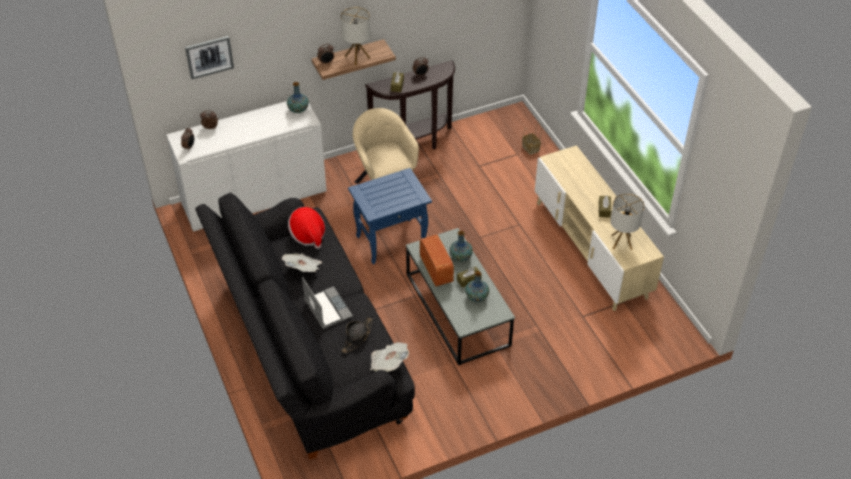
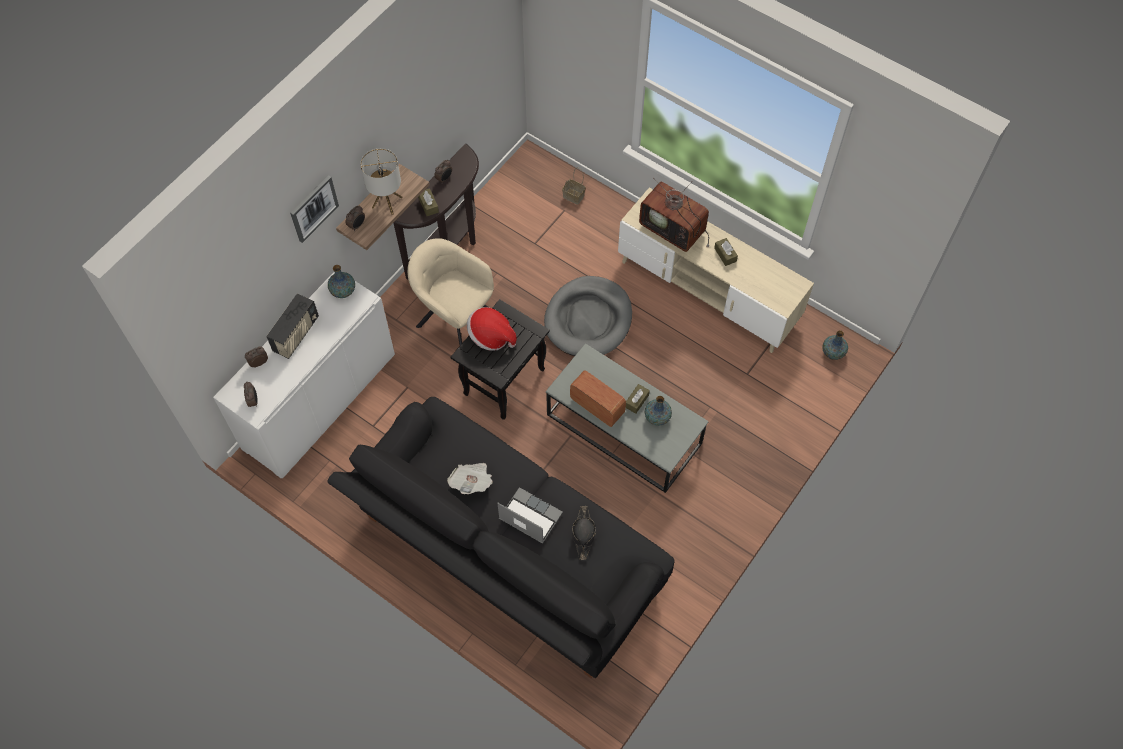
camera: 30 degrees left, 15 degrees up
picture [185,36,234,79] -> picture moved to [290,175,339,243]
hat [288,207,325,249] -> hat moved to [467,307,517,350]
blue side table [348,168,432,264] -> black side table [450,299,550,420]
newspaper [370,342,409,372] -> none
vase [449,231,473,262] -> vase moved to [822,330,848,360]
table lamp [610,193,645,250] -> none
none -> radio [266,293,319,359]
none -> grey dog bed [544,276,632,356]
none -> television [639,178,709,252]

